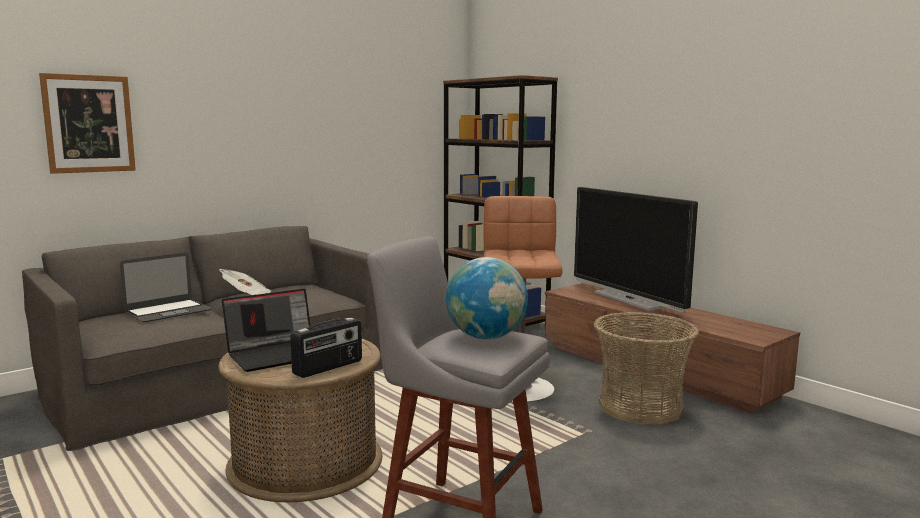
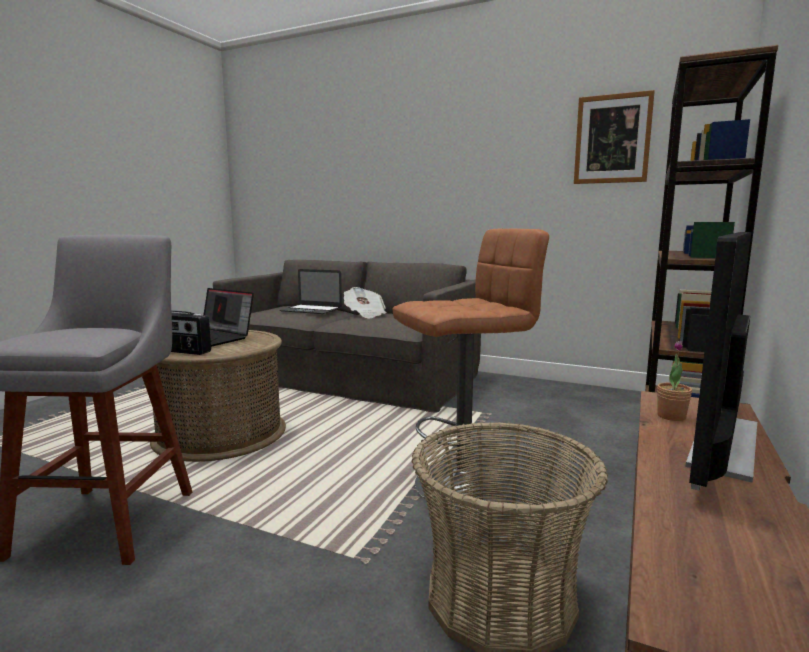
camera: 65 degrees right, 0 degrees up
picture [39,73,136,174] -> picture moved to [574,90,655,184]
globe [446,257,528,339] -> none
none -> potted plant [657,341,692,421]

